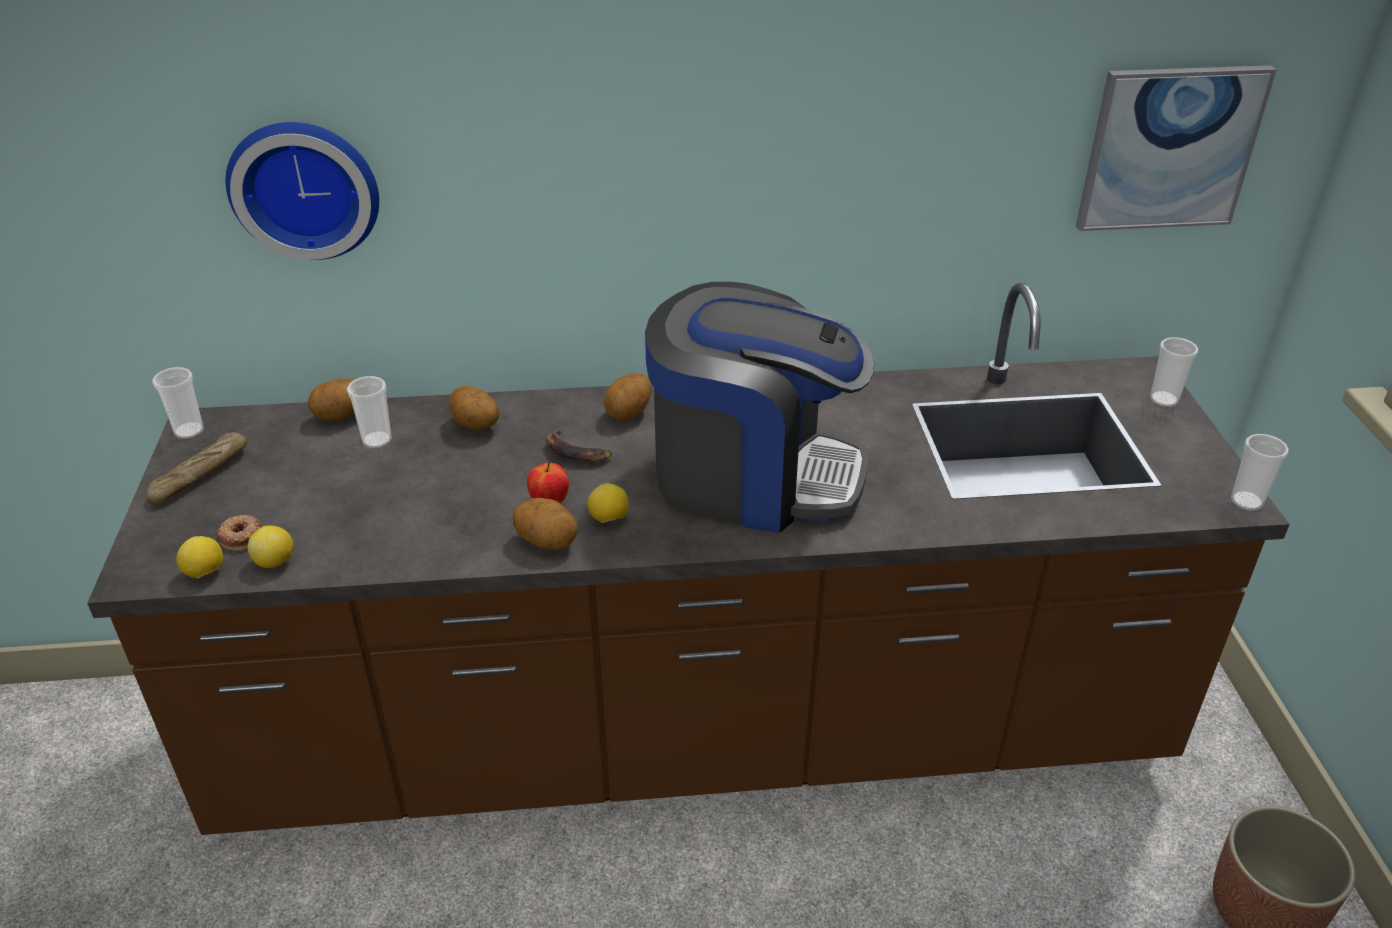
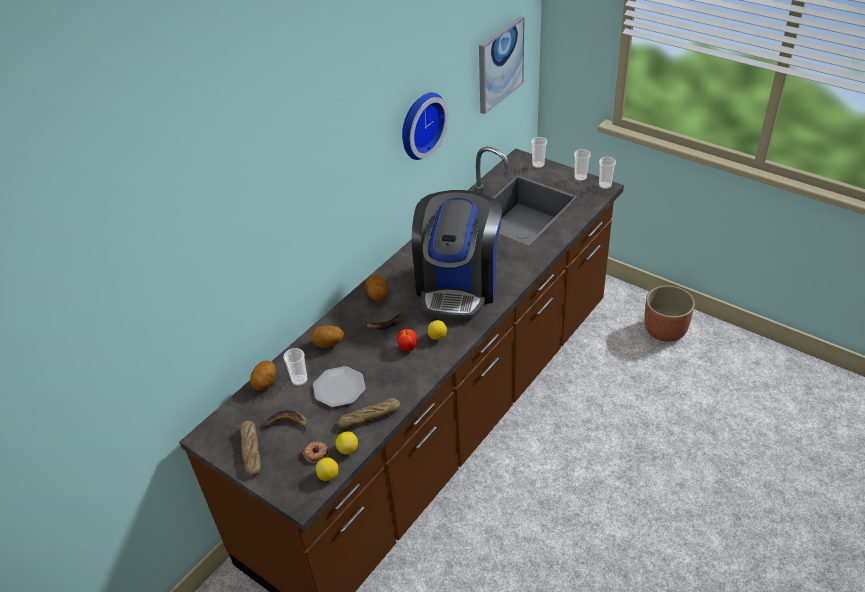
camera: 45 degrees left, 5 degrees up
cup [152,367,204,439] -> cup moved to [574,149,591,181]
wall clock [226,122,379,260] -> wall clock moved to [402,93,449,160]
potato [513,498,578,550] -> none
coffee machine [645,282,874,533] -> coffee machine turned 135 degrees clockwise [412,190,502,319]
none -> banana [265,410,307,434]
none -> plate [313,366,366,407]
none -> bread [338,398,400,428]

